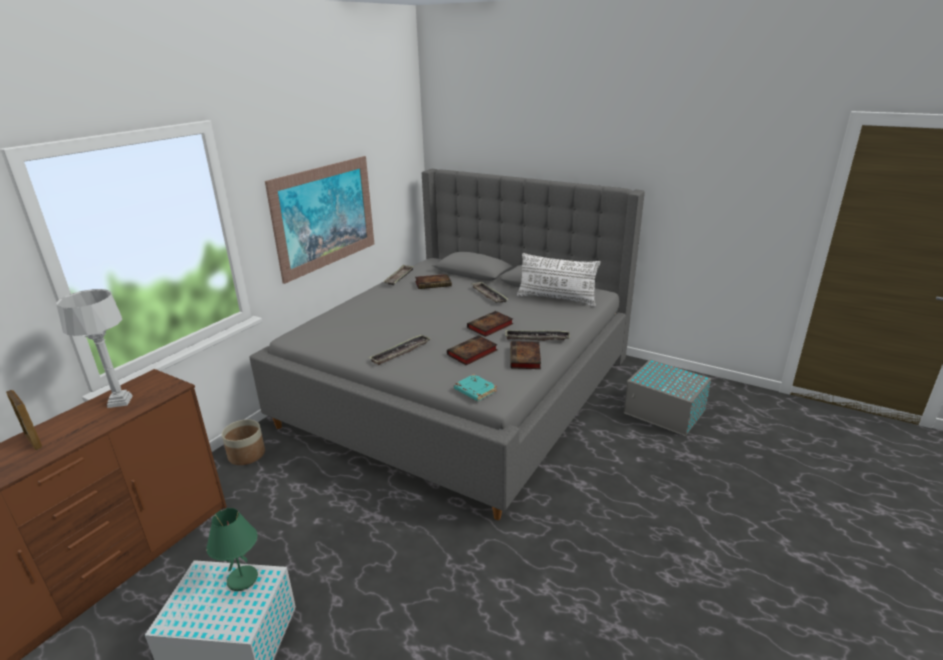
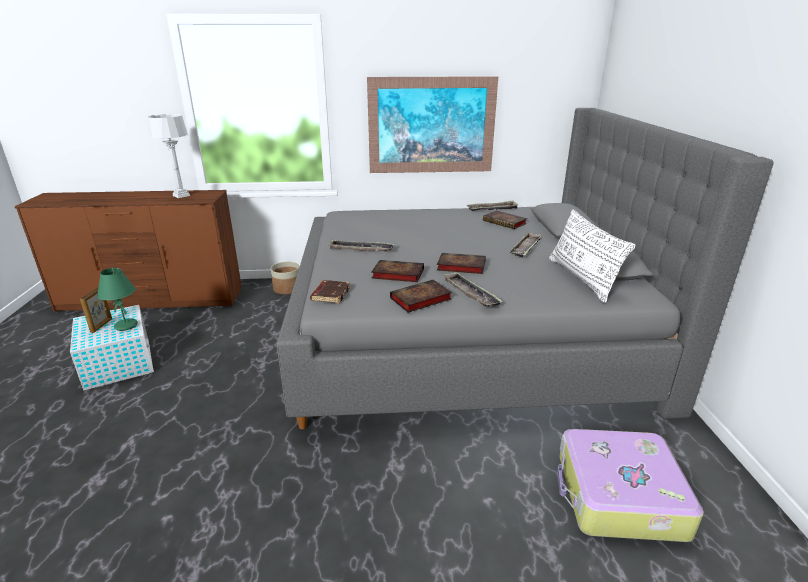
camera: 55 degrees right, 0 degrees up
picture frame [6,390,42,450] -> picture frame moved to [80,287,112,333]
turquoise book [454,374,497,401] -> brown book [310,280,350,303]
grey storage box [624,359,711,436] -> suitcase [557,429,704,542]

